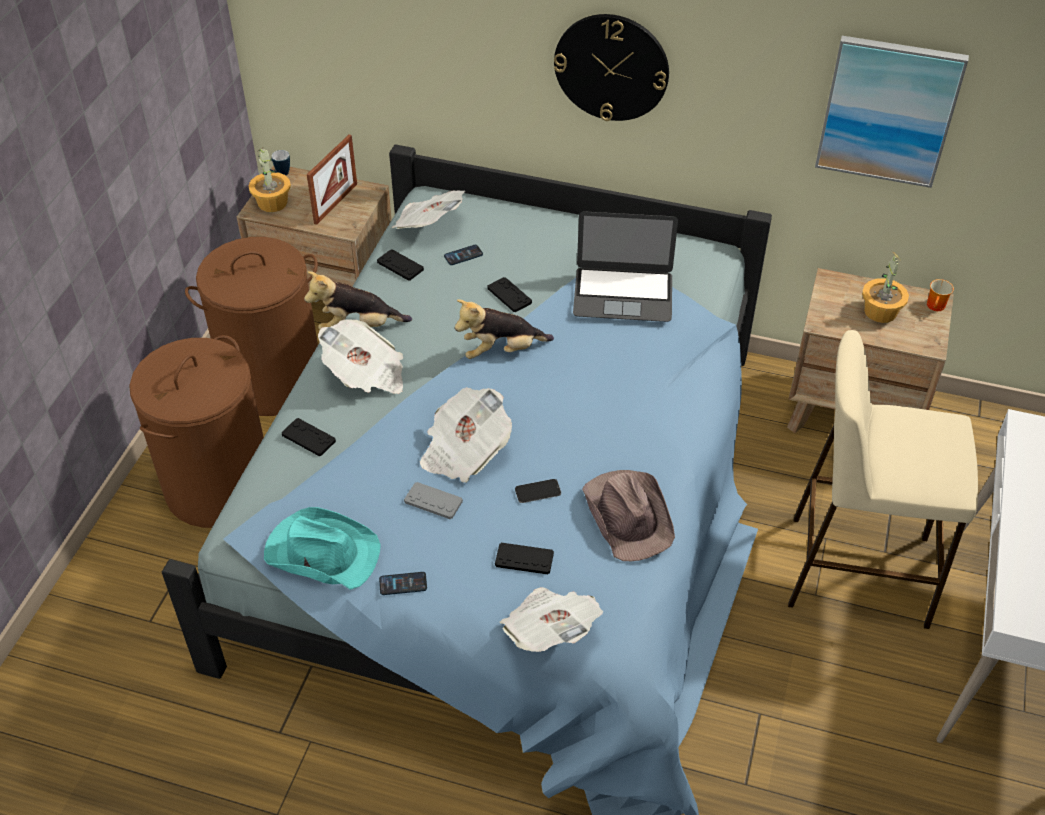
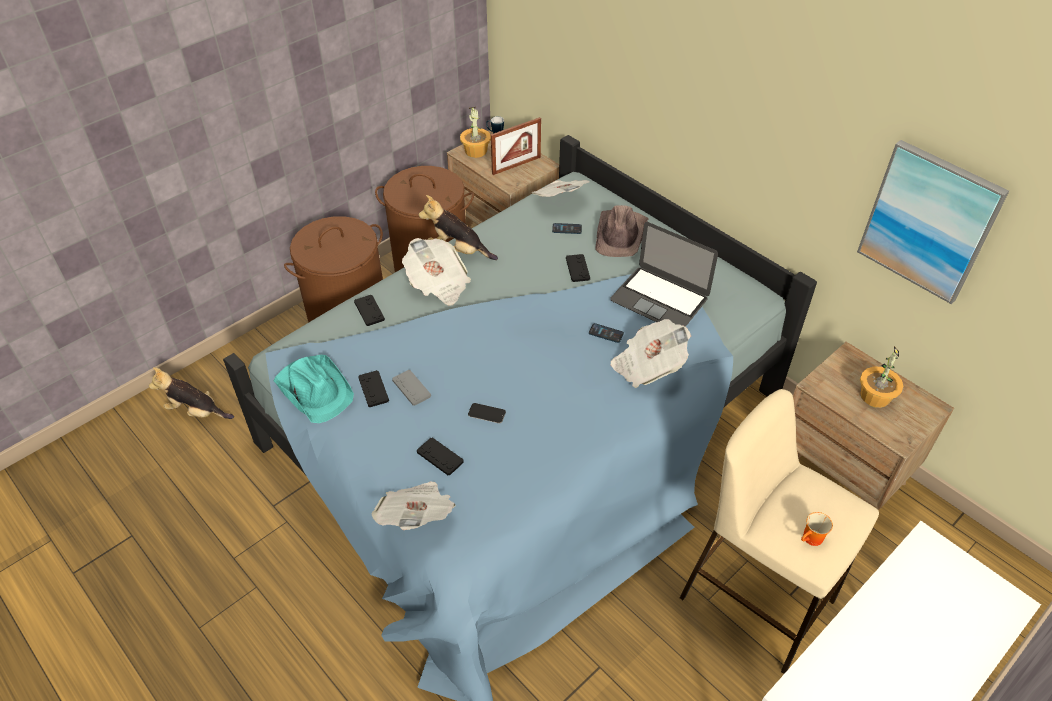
camera: 30 degrees right, 0 degrees up
black game controller [377,249,424,281] -> black game controller moved to [358,370,389,407]
phone [379,572,427,595] -> phone moved to [589,323,624,343]
newspaper [420,387,512,483] -> newspaper moved to [611,319,691,388]
plush toy [455,299,554,359] -> plush toy moved to [149,367,234,419]
wall clock [554,14,669,121] -> none
brown hat [582,470,675,561] -> brown hat moved to [595,205,649,257]
mug [927,279,954,311] -> mug moved to [801,512,833,546]

